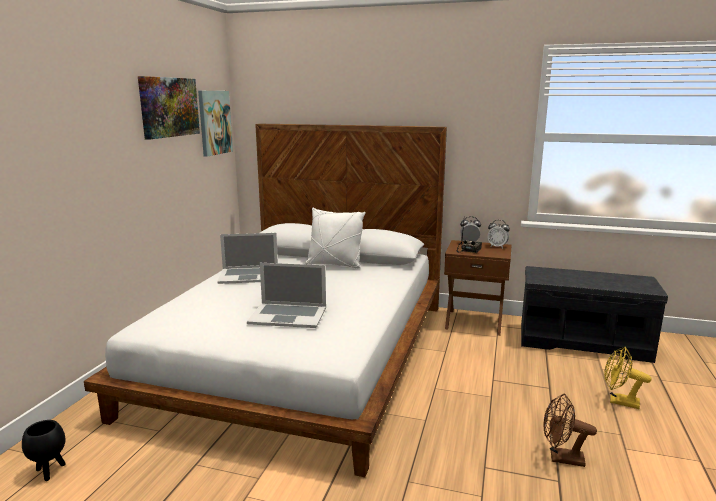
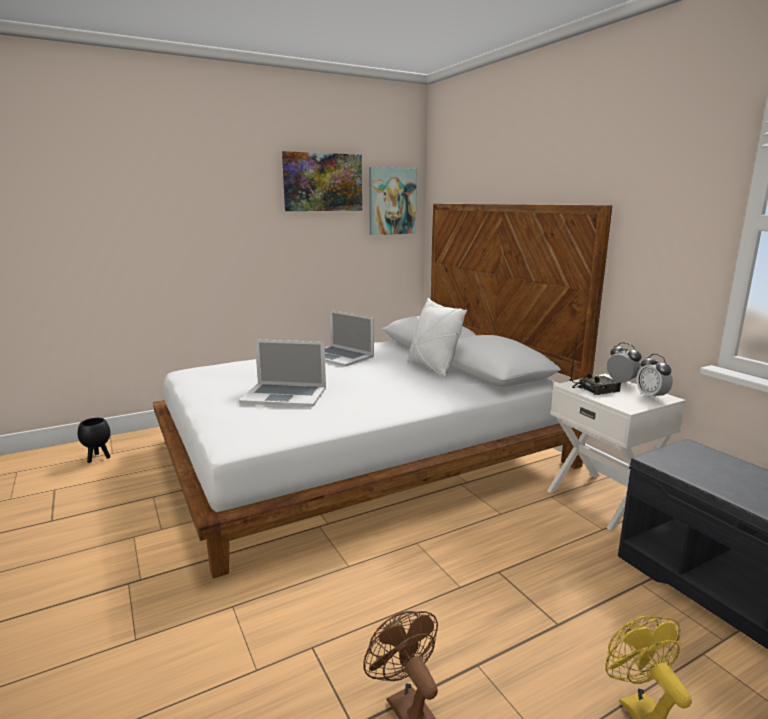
camera: 45 degrees right, 0 degrees up
laptop [247,263,326,328] -> laptop turned 45 degrees counterclockwise [239,339,326,407]
brown nightstand [444,240,511,336] -> white nightstand [547,374,686,530]

